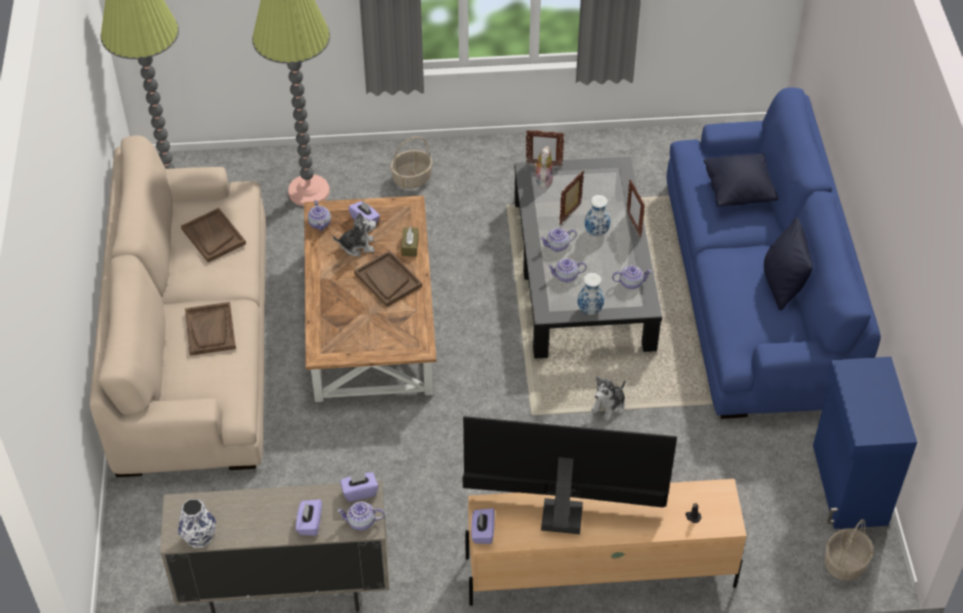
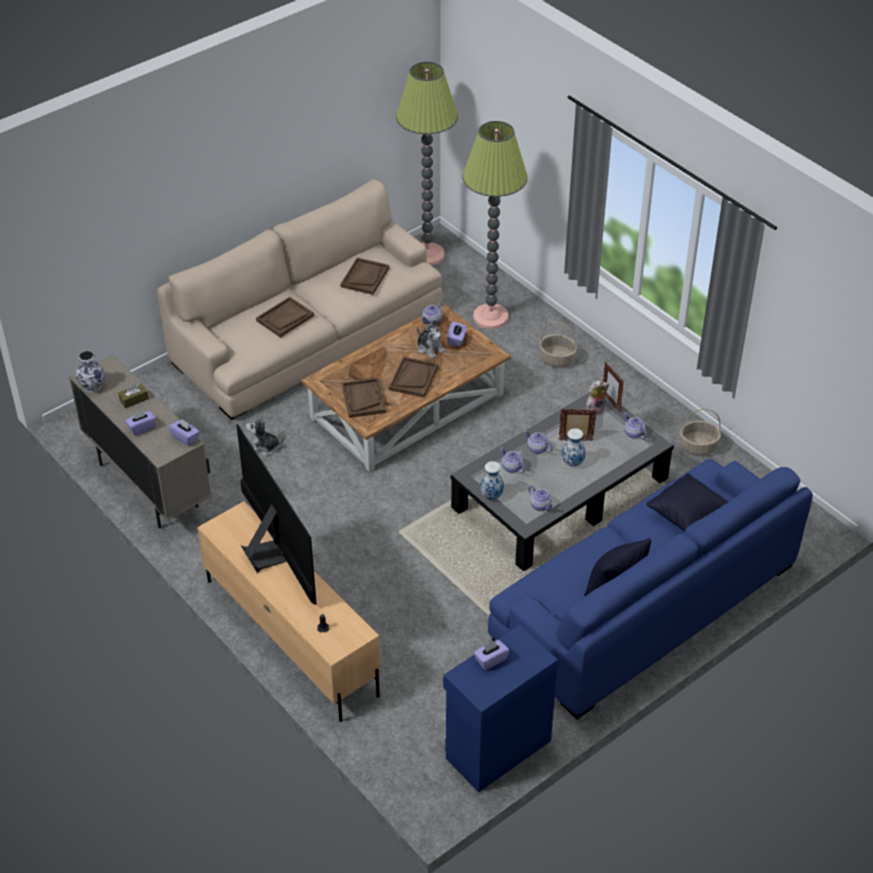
camera: 55 degrees right, 5 degrees down
teapot [337,501,385,530] -> teapot moved to [624,413,647,439]
brown tissue box [401,227,419,257] -> brown tissue box moved to [118,383,149,408]
purple tissue box [471,508,495,544] -> purple tissue box moved to [473,640,509,670]
plush toy [591,376,626,421] -> plush toy moved to [246,414,284,456]
picture frame [627,180,645,237] -> none
basket [825,519,874,580] -> basket moved to [680,409,721,456]
none -> brown tray [342,378,386,418]

